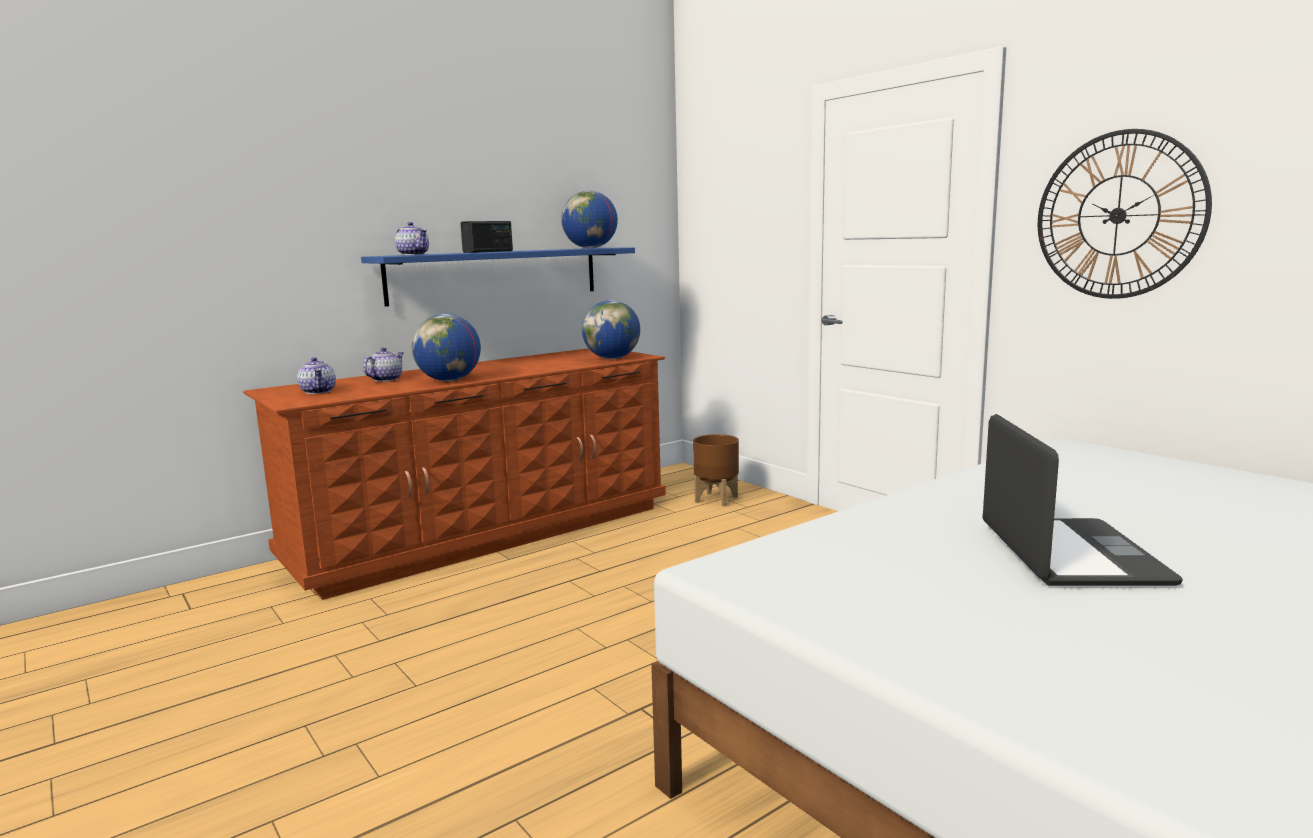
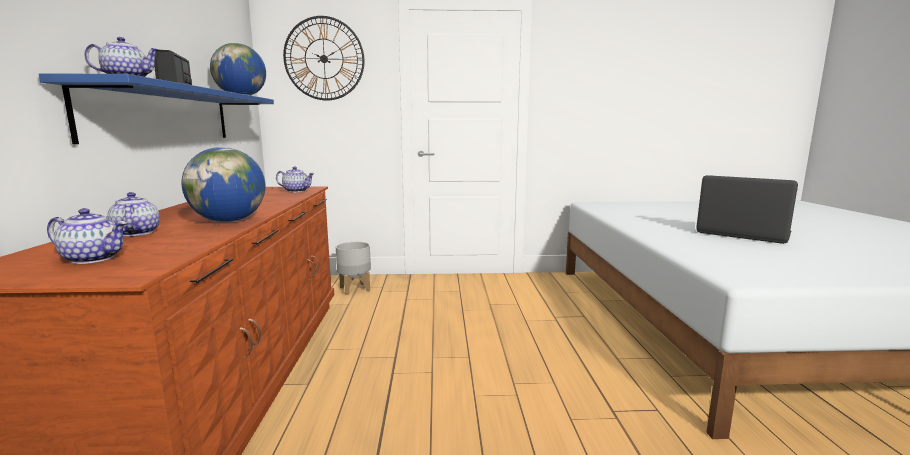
camera: 55 degrees left, 0 degrees up
globe [582,300,640,359] -> teapot [276,166,315,192]
brown planter [693,434,739,507] -> grey planter [336,241,371,295]
wall clock [1038,129,1212,299] -> wall clock moved to [283,16,364,101]

